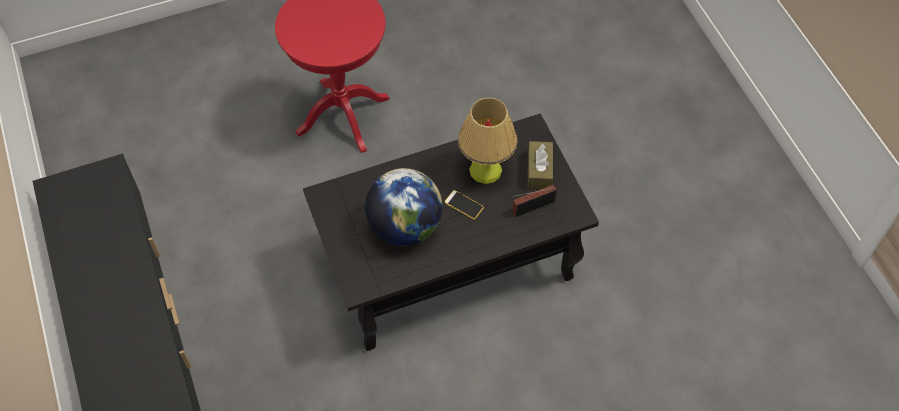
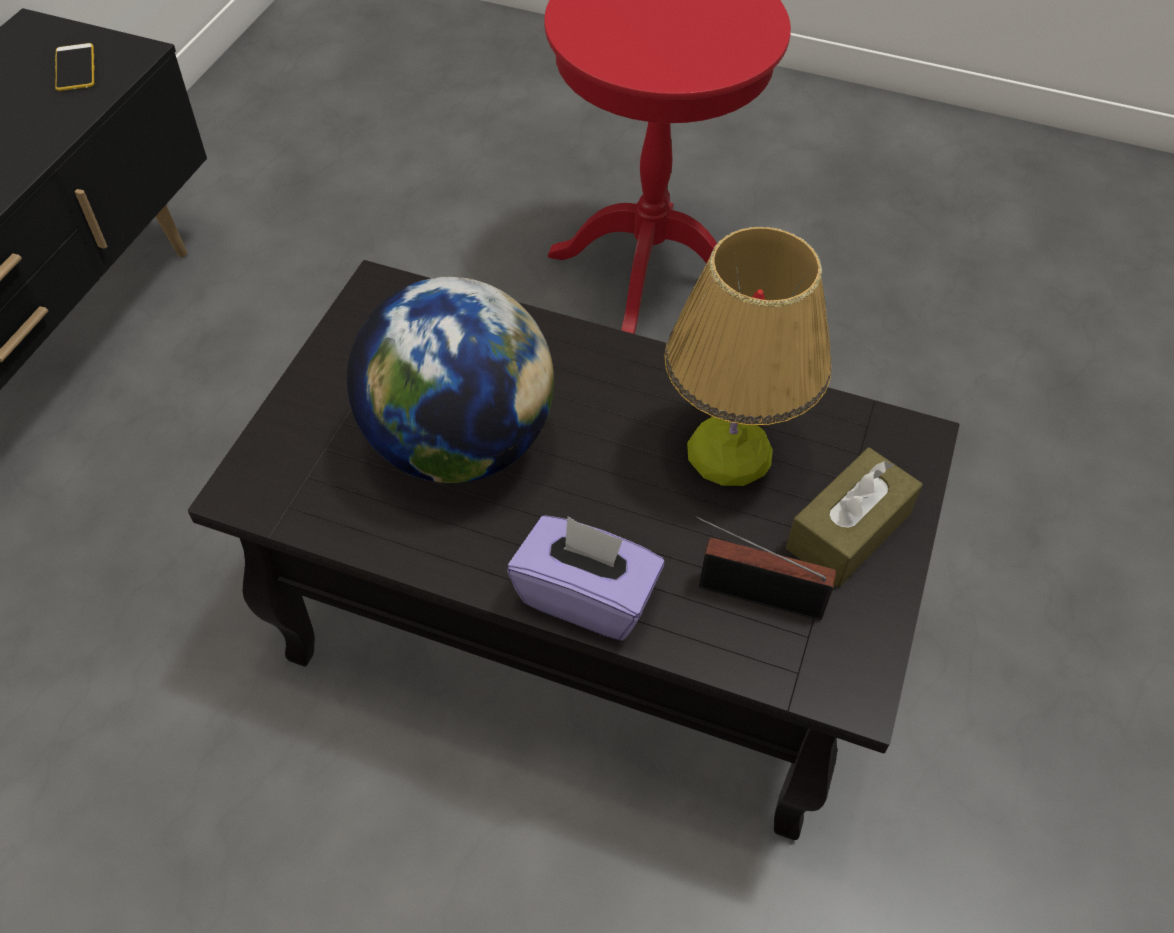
camera: 40 degrees right, 5 degrees down
phone [445,190,484,219] -> phone moved to [55,43,95,91]
none -> purple tissue box [507,515,665,641]

